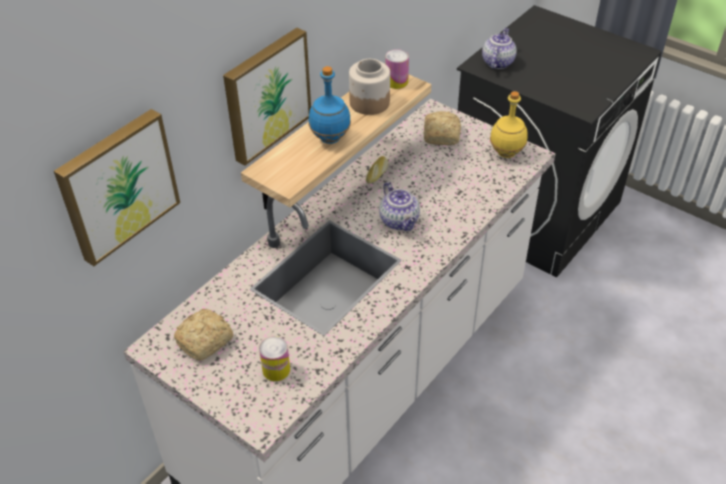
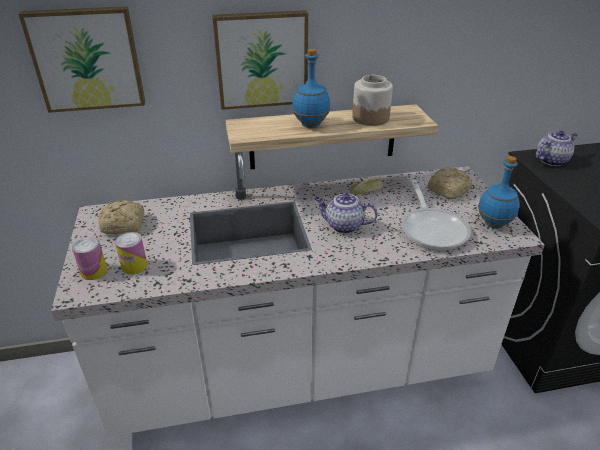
camera: 40 degrees right, 10 degrees down
teapot [379,182,420,231] -> teapot turned 90 degrees clockwise [315,193,378,234]
can [385,49,409,89] -> can moved to [72,237,107,280]
yellow bottle [490,91,527,158] -> blue bottle [478,156,520,229]
none -> frying pan [402,180,471,251]

